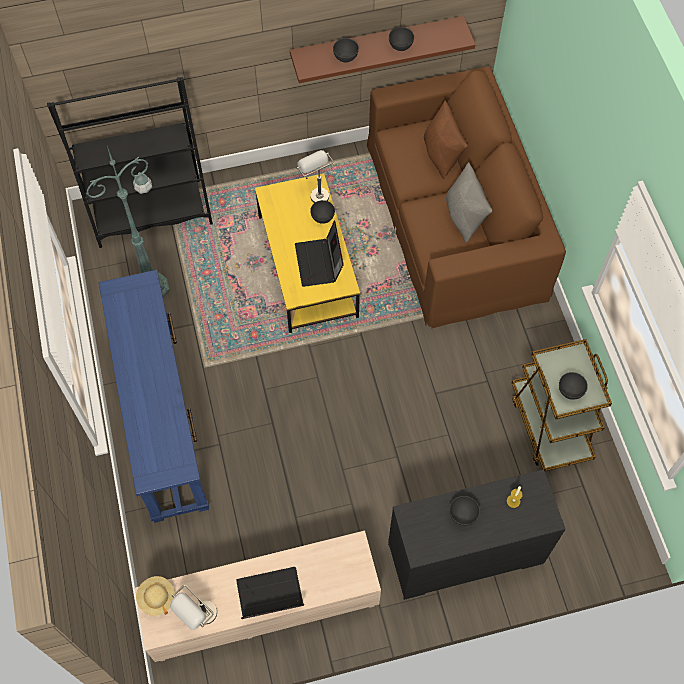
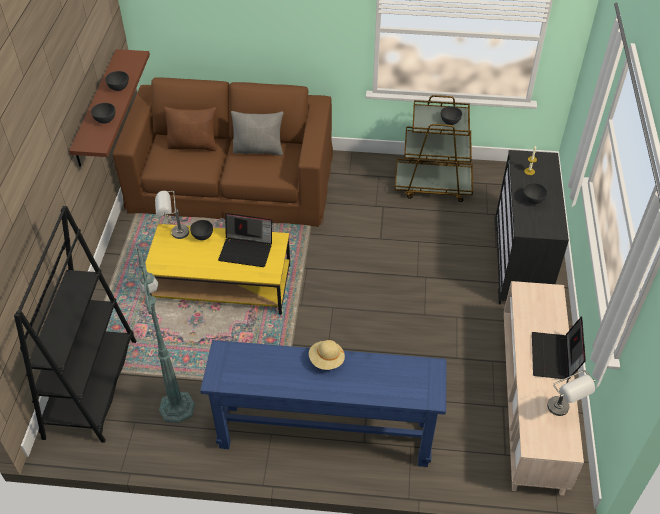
camera: 70 degrees left, 15 degrees down
beige hat [136,576,175,616] -> beige hat moved to [309,340,345,370]

